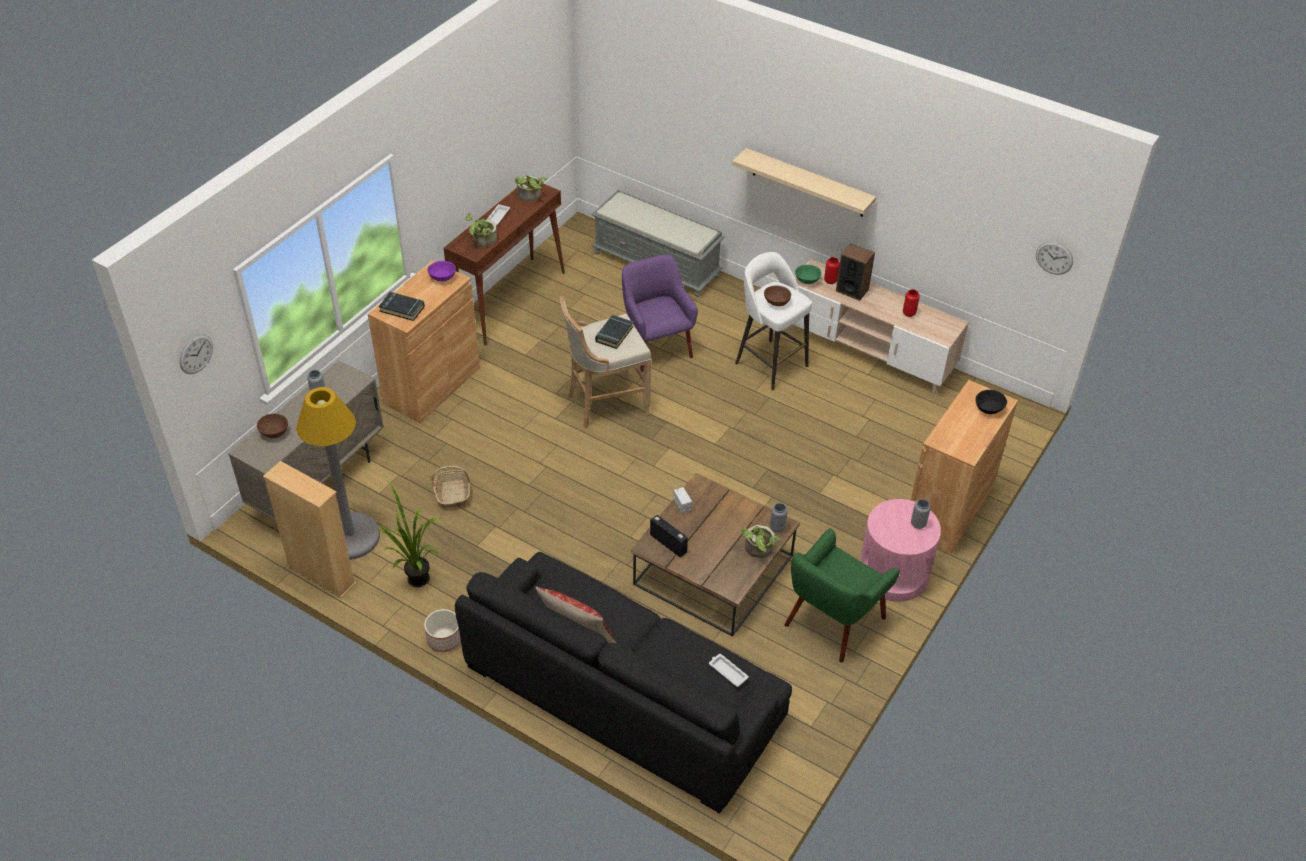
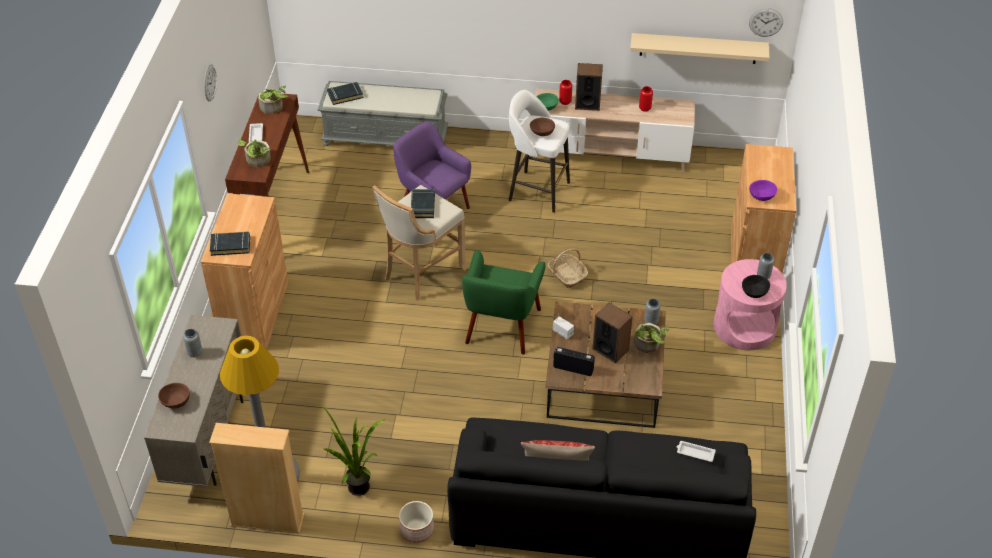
camera: 25 degrees left, 0 degrees up
wall clock [179,334,213,374] -> wall clock moved to [204,64,217,102]
purple bowl [427,261,456,281] -> purple bowl moved to [749,180,778,201]
basket [431,466,470,508] -> basket moved to [548,249,588,288]
beige shelf [732,148,876,217] -> beige shelf moved to [630,33,769,64]
green armchair [785,528,900,662] -> green armchair moved to [462,250,546,355]
black bowl [975,390,1007,414] -> black bowl moved to [742,275,770,298]
none -> black book [327,82,364,105]
none -> speaker [592,303,633,363]

